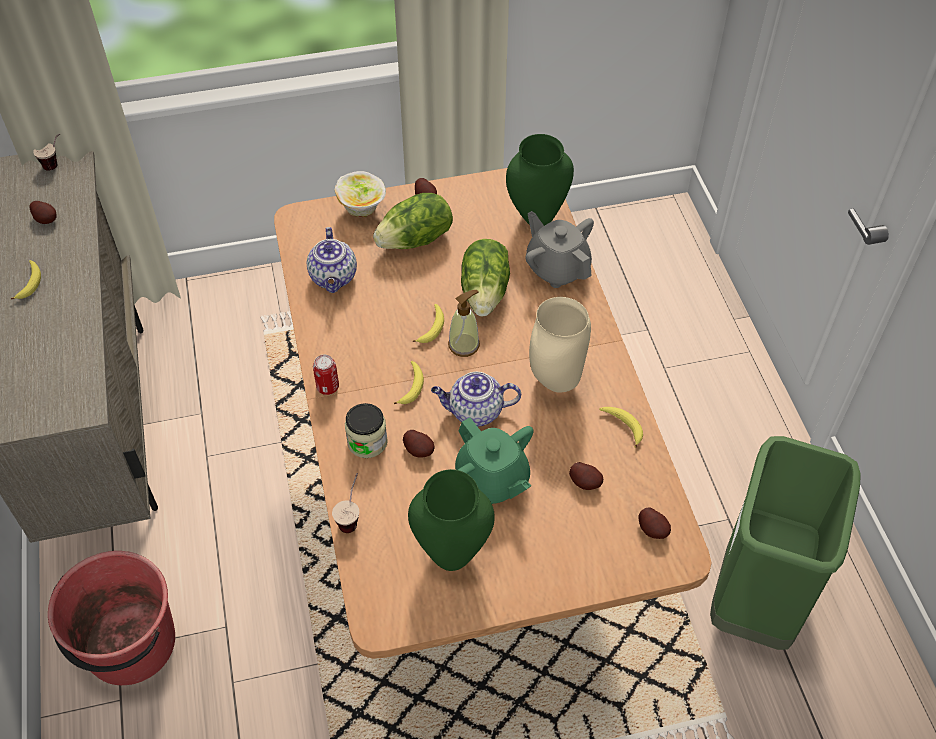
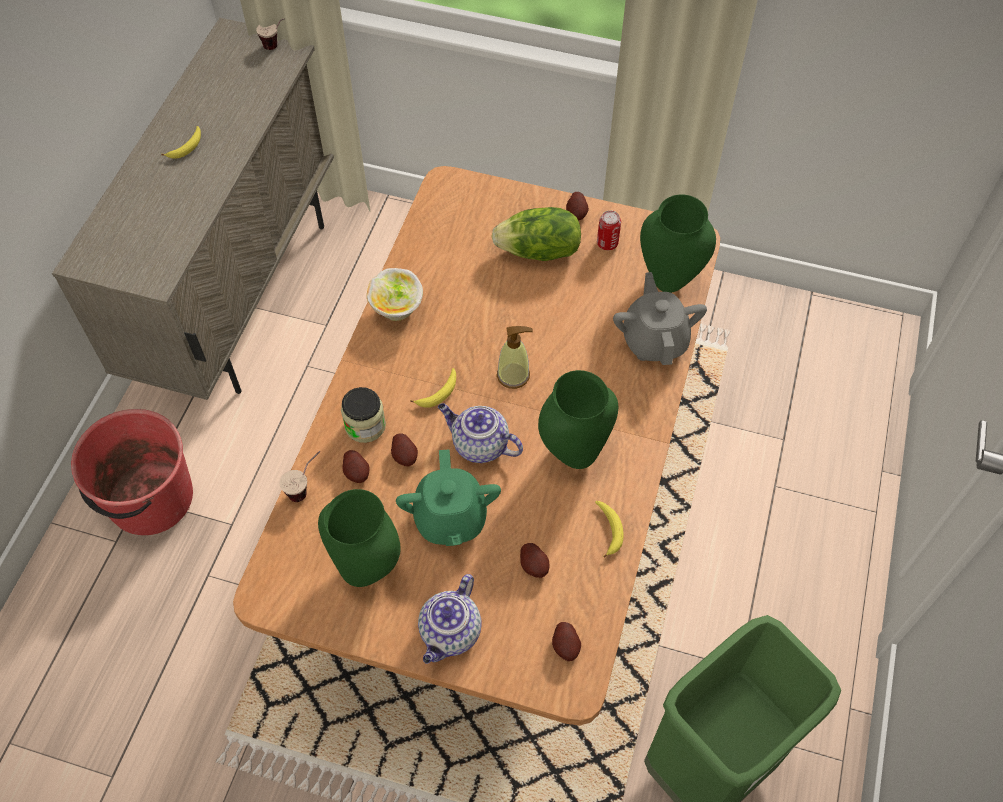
camera: 30 degrees right, 5 degrees up
potato [29,201,57,224] -> potato moved to [342,450,370,483]
teapot [306,227,357,293] -> teapot moved to [418,574,481,664]
can [313,354,339,395] -> can moved to [597,210,621,250]
bowl [334,171,386,217] -> bowl moved to [367,268,423,321]
banana [413,304,444,343] -> none
lettuce [461,239,510,317] -> none
beige vase [529,297,591,393] -> green vase [538,370,618,469]

